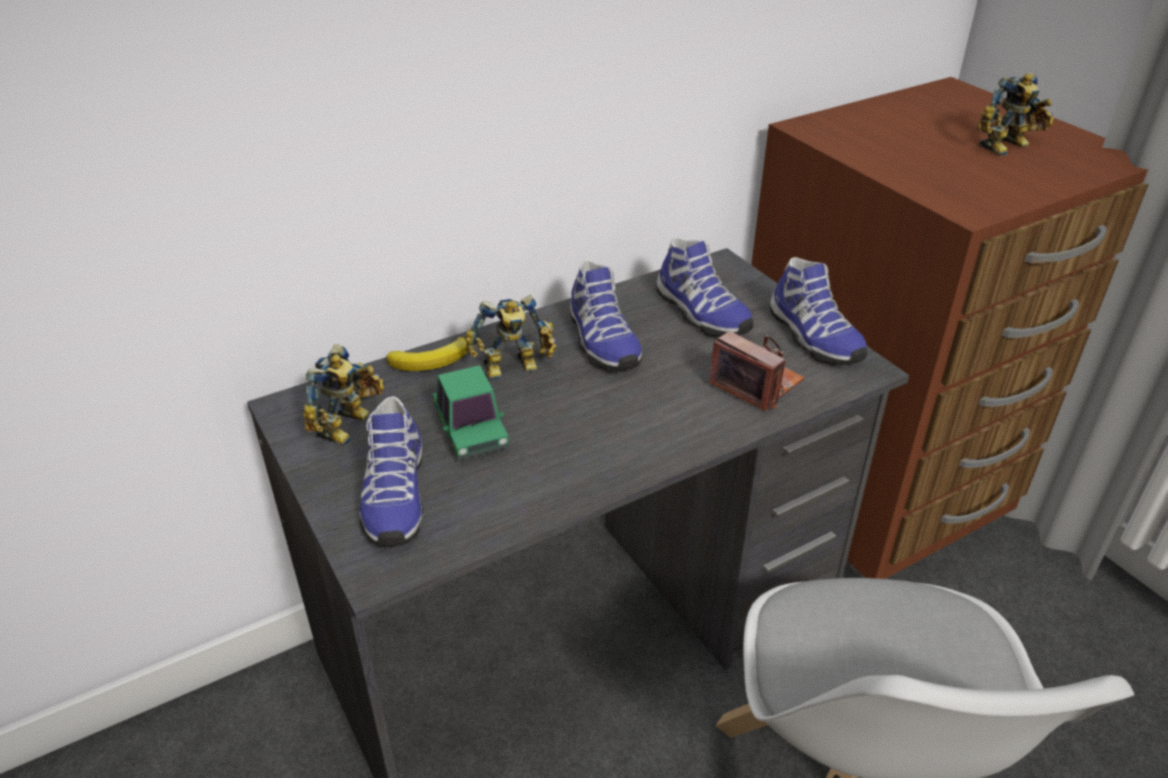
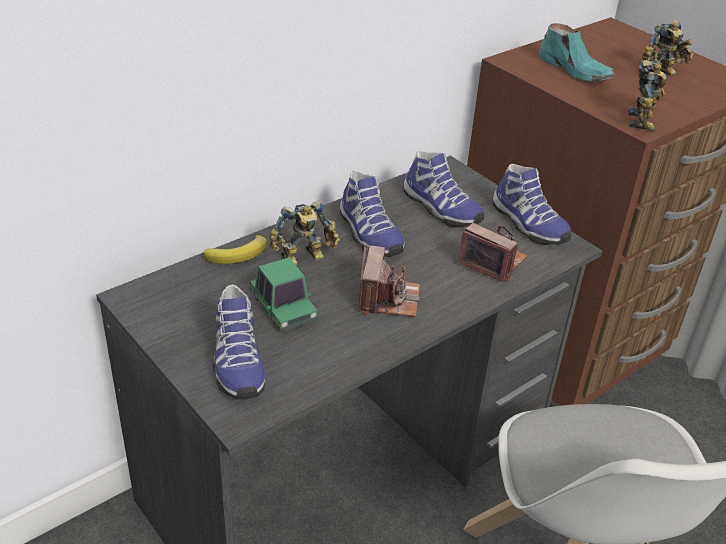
camera: 10 degrees left, 0 degrees up
toy robot [303,344,384,445] -> toy robot moved to [628,60,668,131]
none -> camera [358,246,420,317]
none -> turquoise shoe [538,23,615,81]

